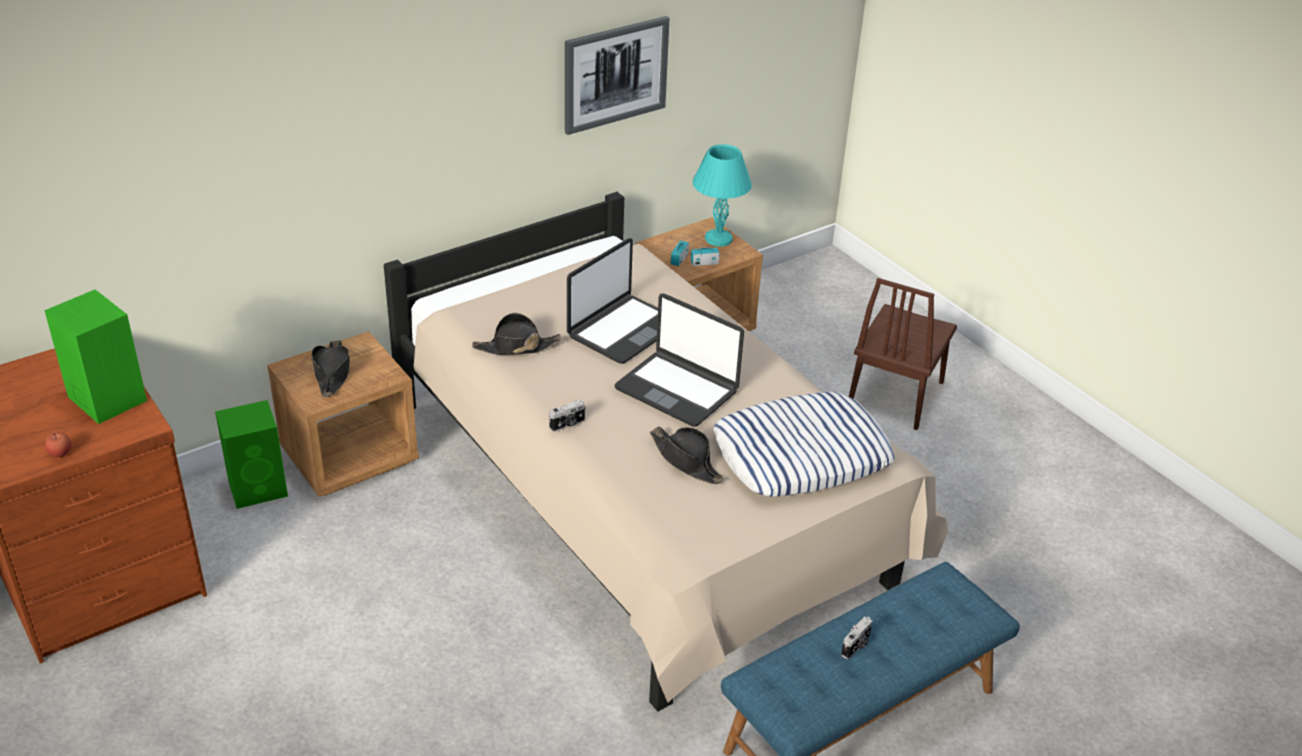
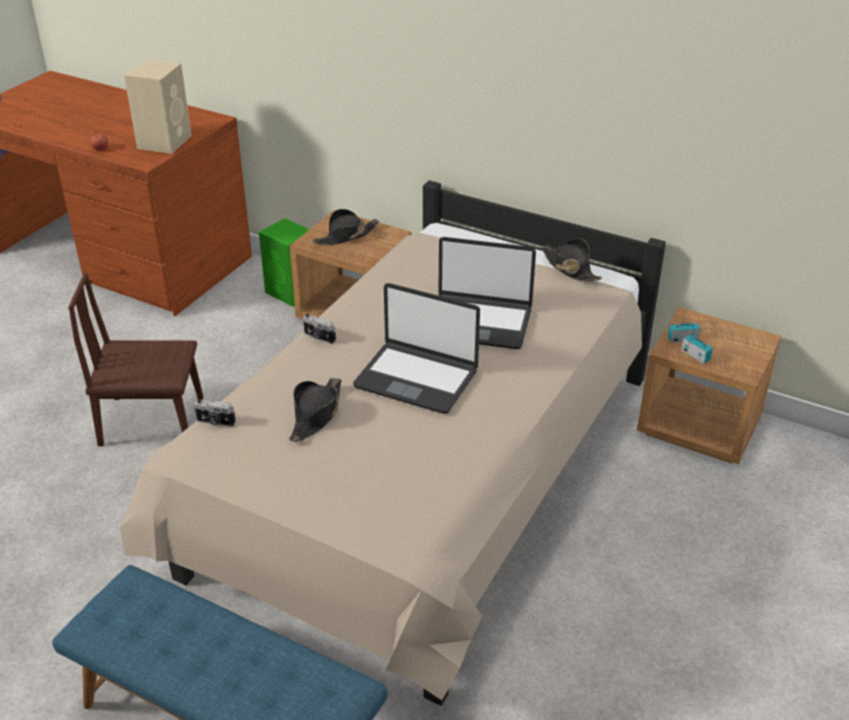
camera: 65 degrees right, 0 degrees up
green speaker [44,290,147,424] -> beige speaker [124,59,192,154]
black hat [472,313,561,355] -> black hat moved to [542,238,602,281]
picture [565,16,670,135] -> none
laptop [614,294,744,427] -> laptop turned 75 degrees counterclockwise [353,283,480,414]
turquoise table lamp [693,144,752,247] -> none
pillow [713,392,895,497] -> none
camera [841,616,873,659] -> camera moved to [194,399,236,427]
brown chair [849,278,957,430] -> brown chair moved to [68,273,203,446]

